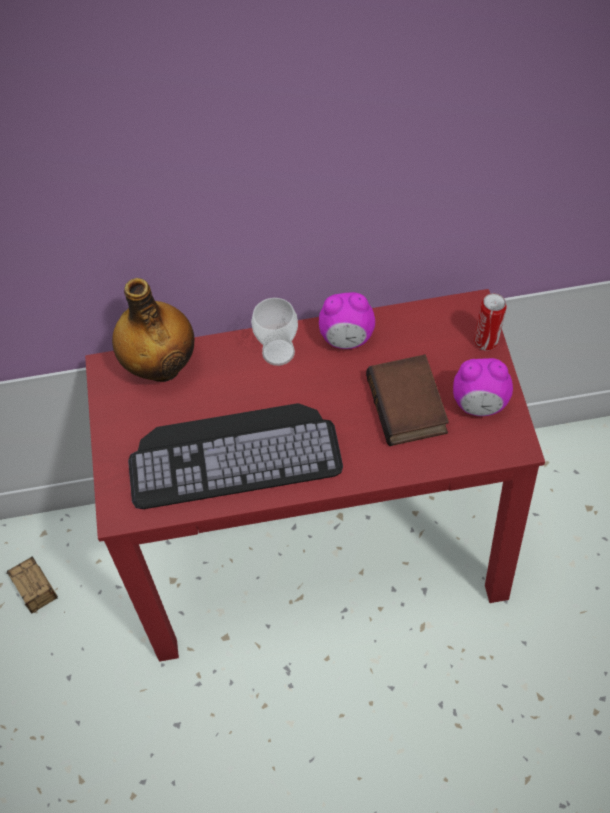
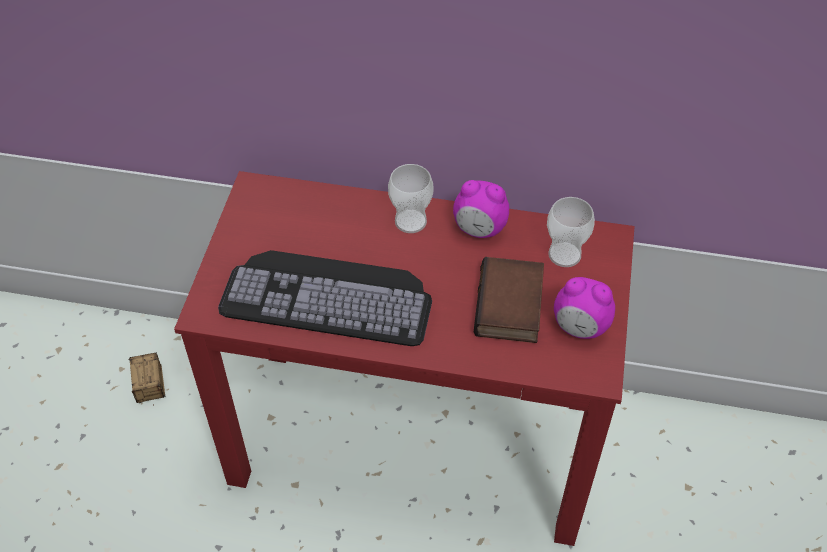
camera: 15 degrees right, 5 degrees down
bottle [112,278,194,382] -> none
can [474,293,507,351] -> none
none -> cup [547,197,595,267]

